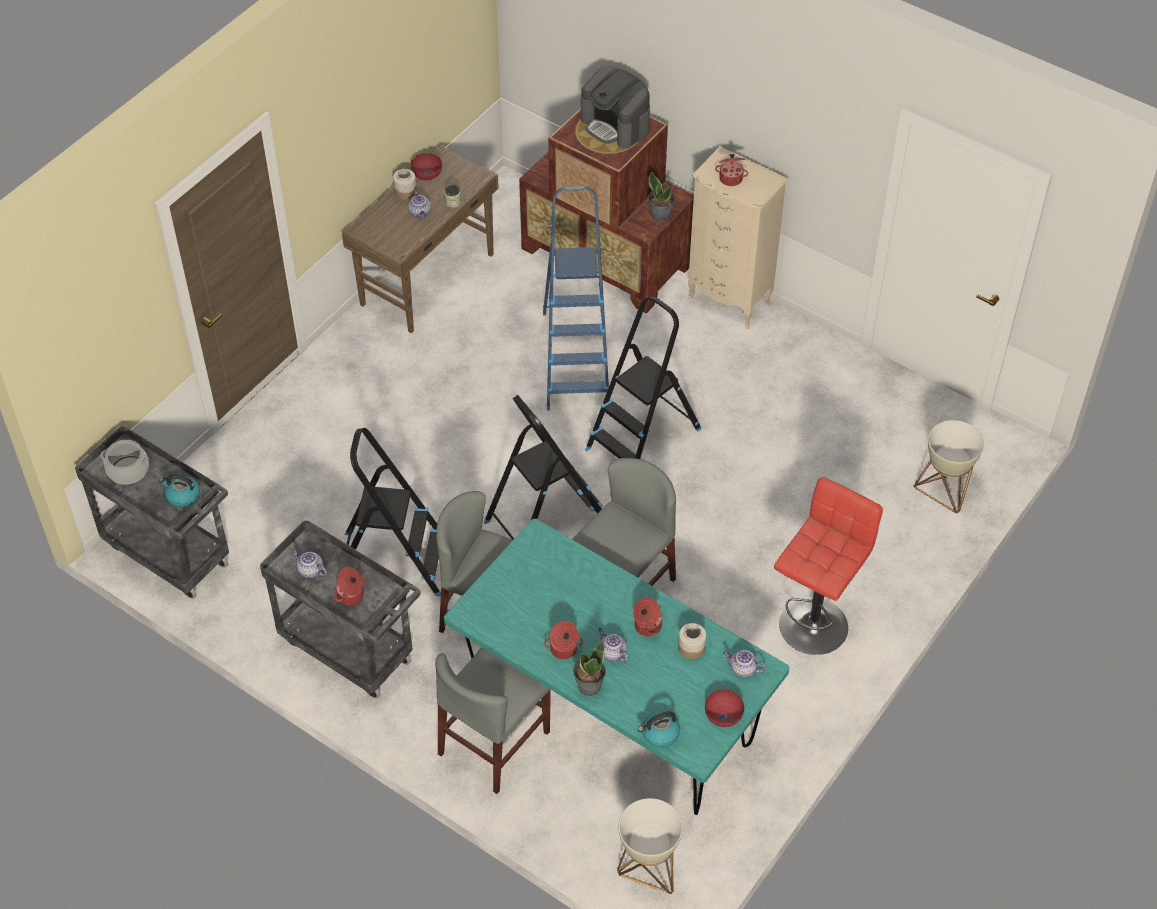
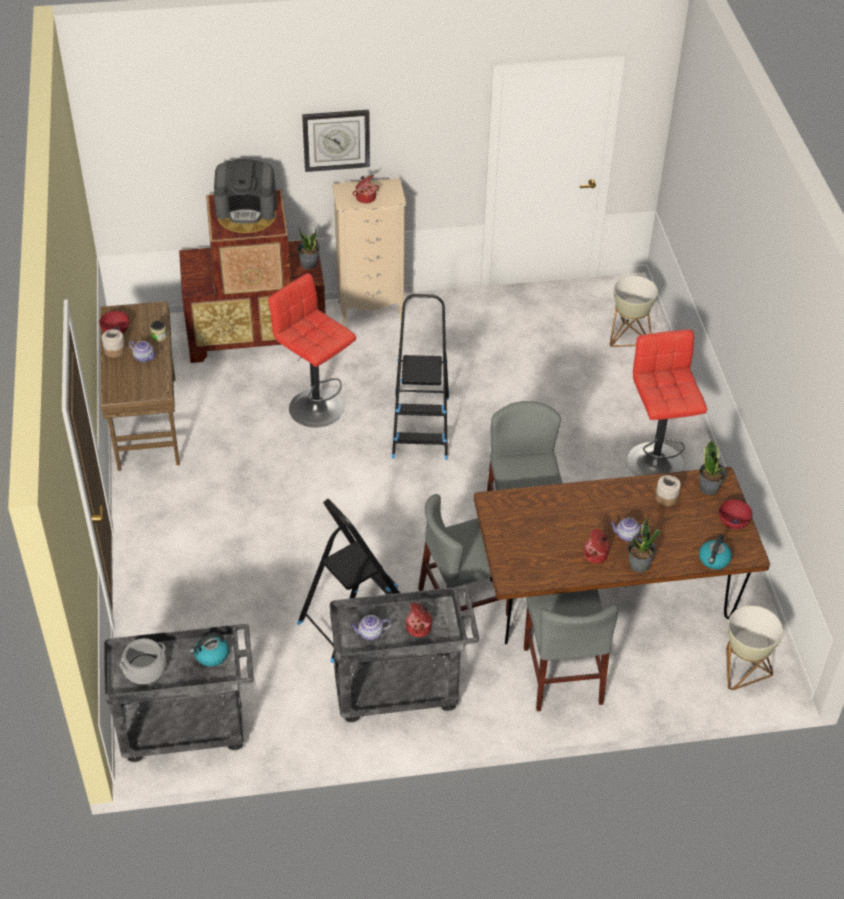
camera: 45 degrees left, 5 degrees down
turquoise dining table [444,519,789,815] -> brown dining table [474,467,770,644]
black step ladder [484,395,603,540] -> none
blue step ladder [543,186,609,410] -> red stool [268,273,356,428]
cooking pot [633,597,662,636] -> none
teapot [723,650,766,678] -> potted plant [699,440,727,495]
none -> wall clock [302,110,370,172]

